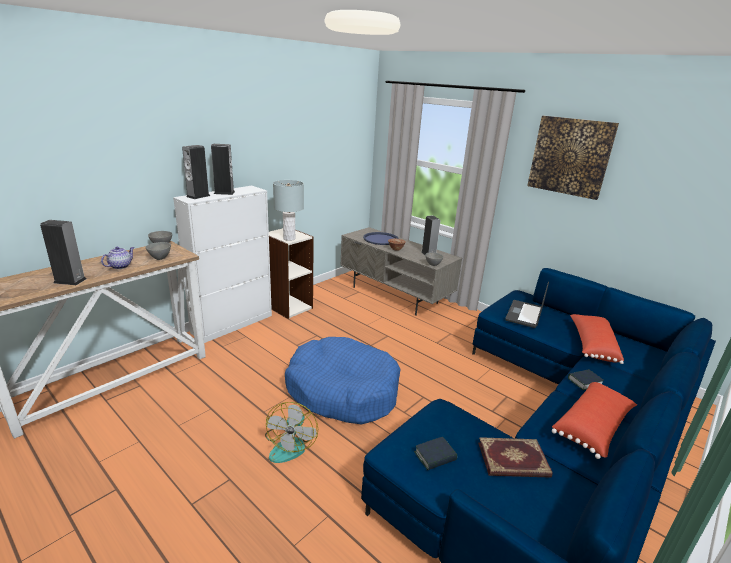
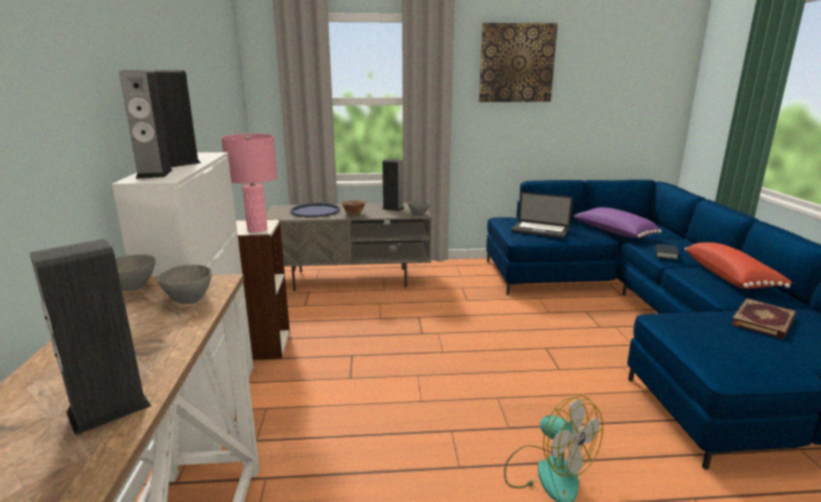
camera: 45 degrees left, 5 degrees down
teapot [101,247,134,269] -> none
grey table lamp [273,180,304,241] -> pink table lamp [221,134,277,233]
blue dog bed [285,337,401,424] -> none
book [414,437,457,470] -> none
laptop [505,281,549,328] -> laptop turned 45 degrees counterclockwise [511,192,573,238]
red pillow [570,314,624,364] -> purple pillow [574,207,662,238]

